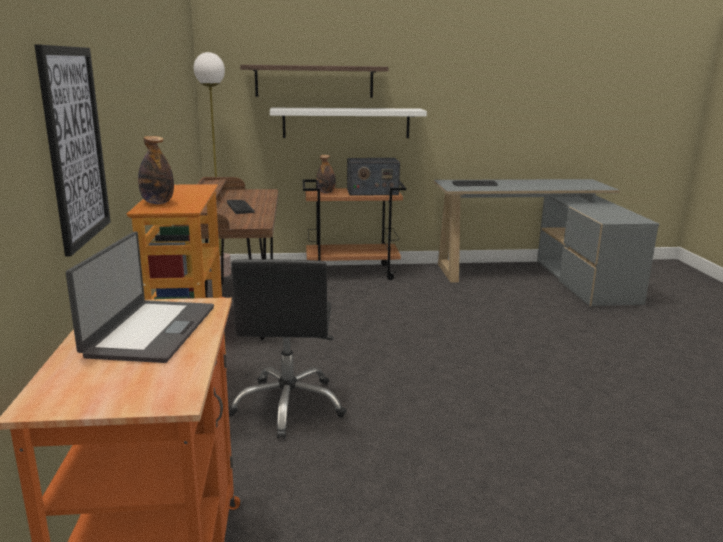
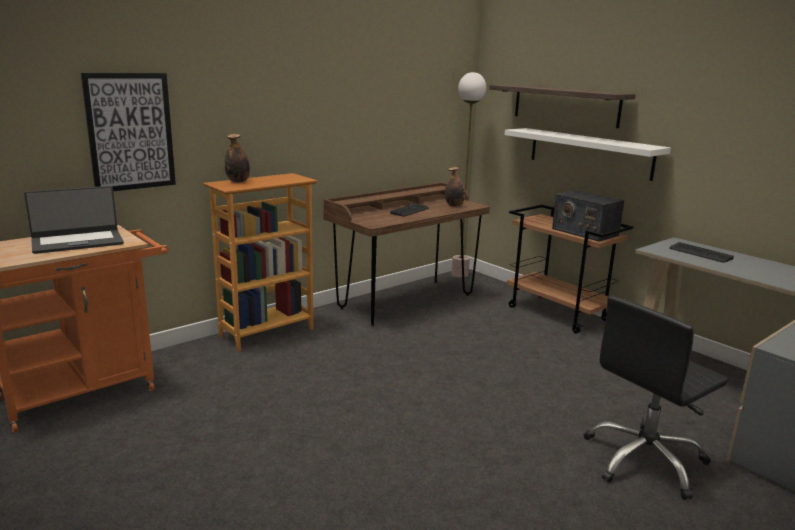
camera: 55 degrees right, 0 degrees up
black office chair [228,259,347,439] -> black office chair moved to [584,295,728,500]
bottle [317,155,336,193] -> bottle moved to [445,167,465,207]

